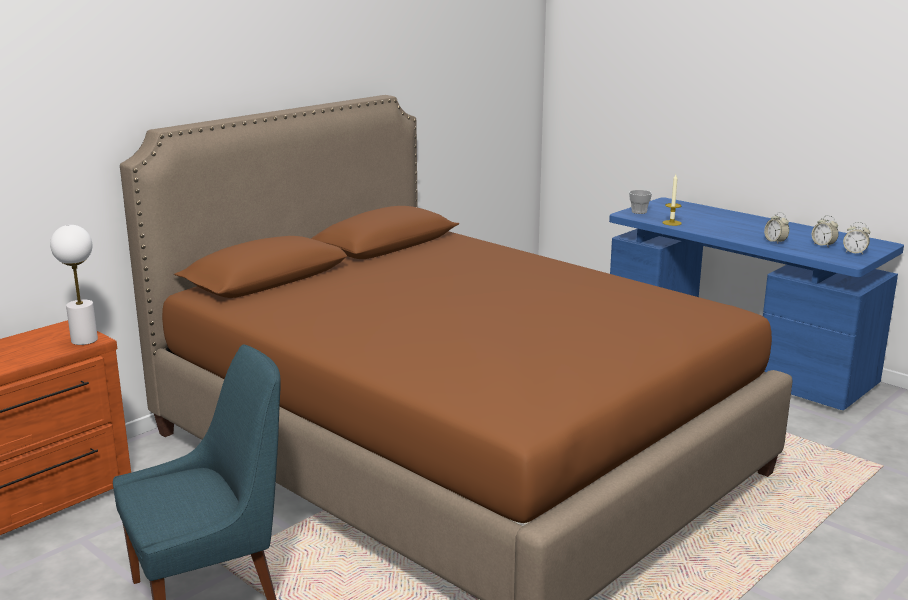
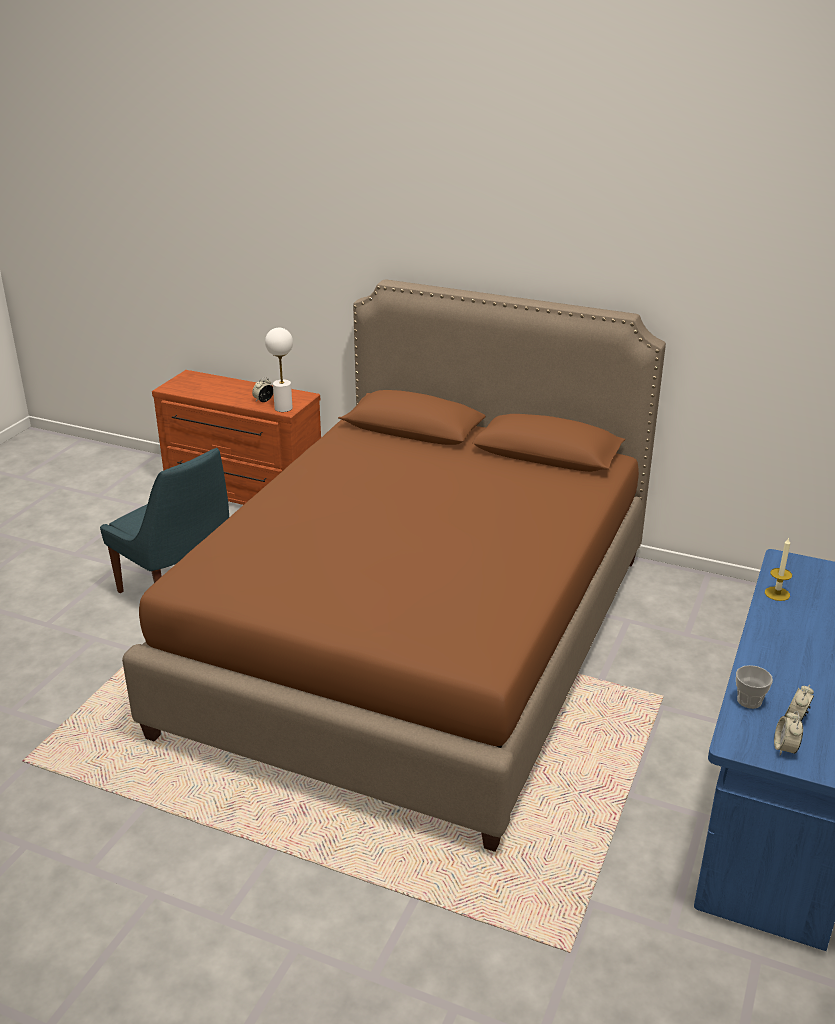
camera: 70 degrees right, 10 degrees up
cup [629,190,652,214] -> cup moved to [736,665,773,709]
alarm clock [764,212,789,244] -> alarm clock moved to [252,377,273,402]

